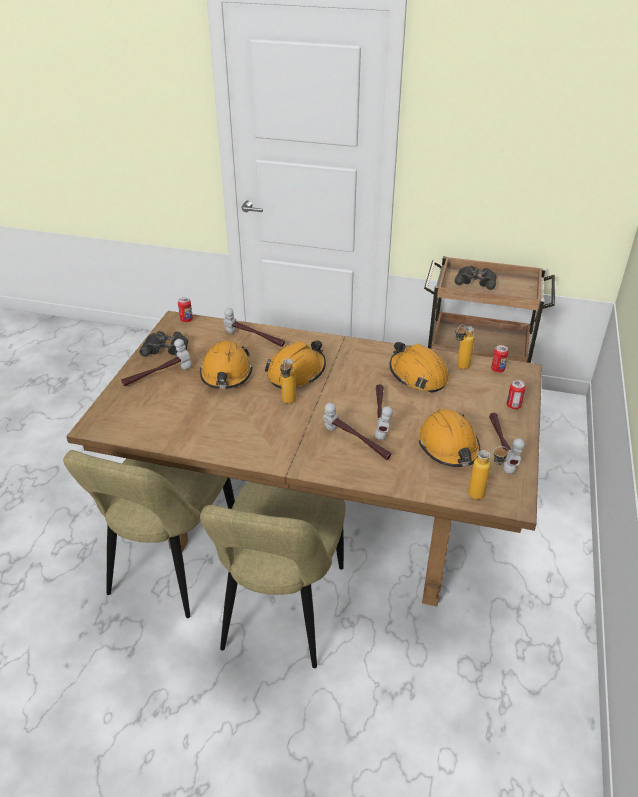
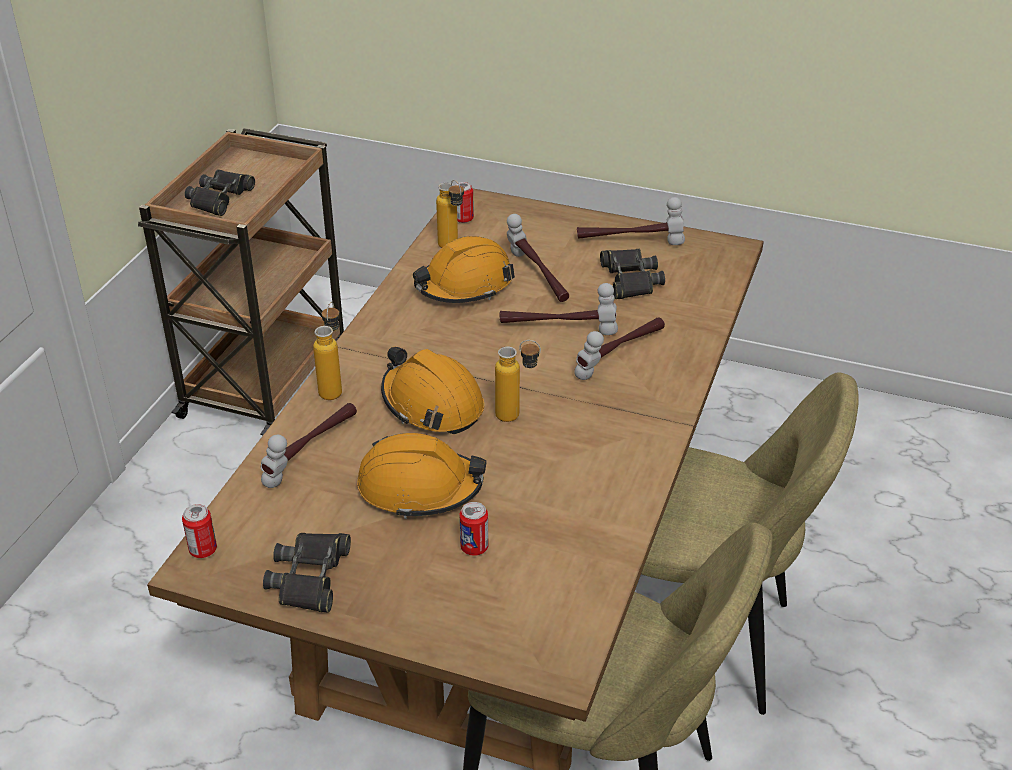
camera: 85 degrees left, 0 degrees up
hammer [121,339,192,386] -> hammer moved to [507,214,569,302]
orange hard hat [419,409,480,467] -> black binoculars [600,249,665,299]
bottle [468,446,509,500] -> bottle moved to [313,302,342,400]
can [506,380,526,409] -> can moved to [460,502,488,556]

